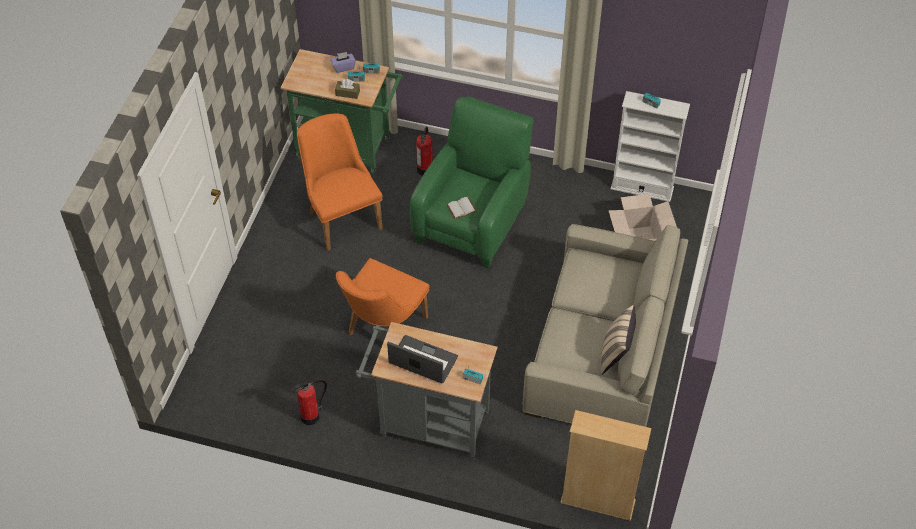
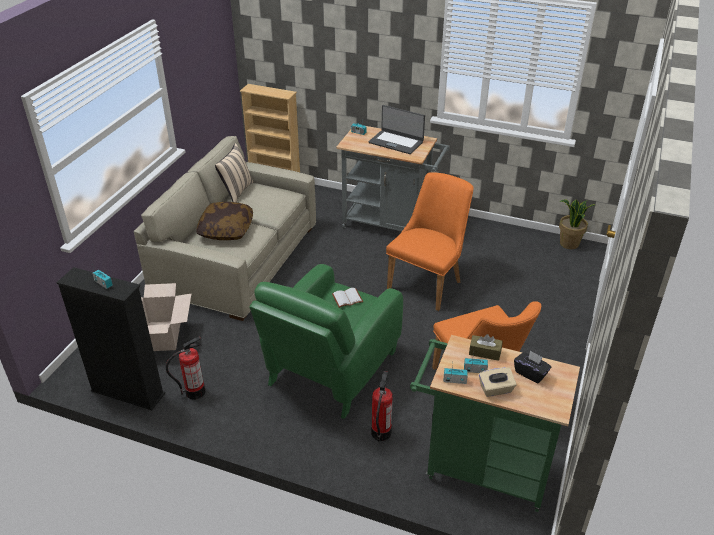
camera: 175 degrees left, 15 degrees down
fire extinguisher [291,380,327,425] -> fire extinguisher moved to [166,336,205,399]
purple tissue box [330,52,356,73] -> beige tissue box [479,367,517,397]
white bookcase [611,91,690,202] -> black bookcase [56,267,165,410]
none -> pillow [196,202,253,240]
none -> black tissue box [514,350,551,383]
none -> potted plant [559,199,594,249]

